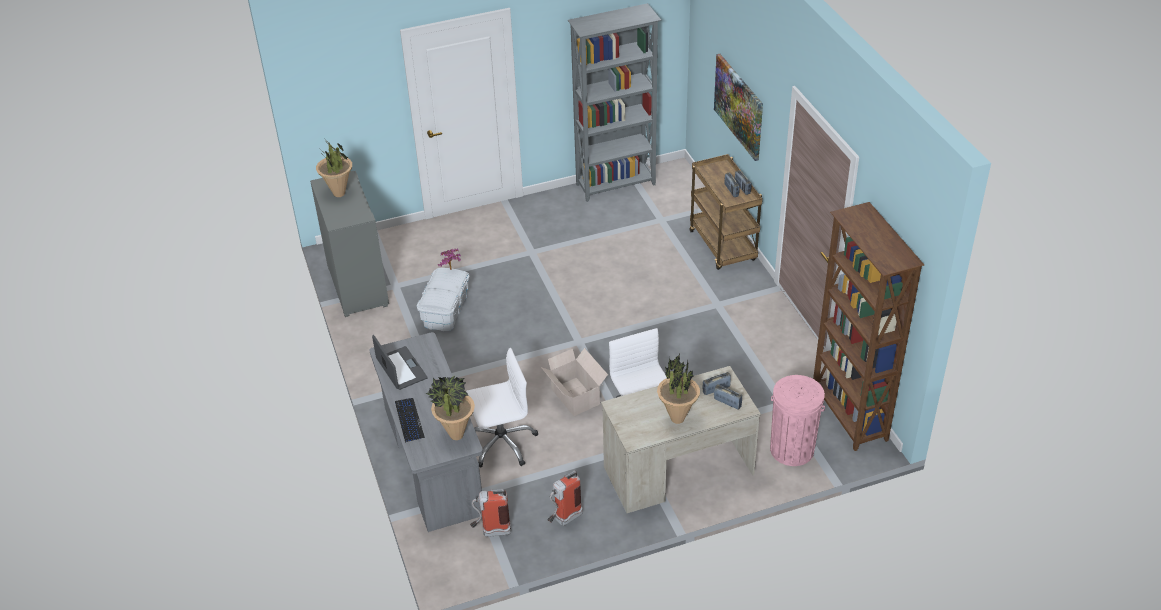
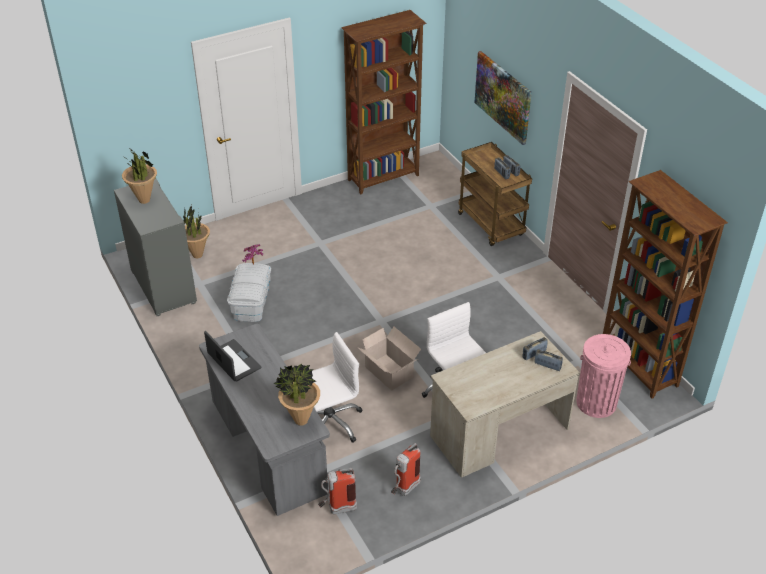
camera: 10 degrees left, 0 degrees up
keyboard [395,398,425,443] -> none
grey bookcase [568,3,661,202] -> brown bookcase [341,10,427,195]
potted plant [657,354,700,424] -> potted plant moved to [183,205,210,258]

